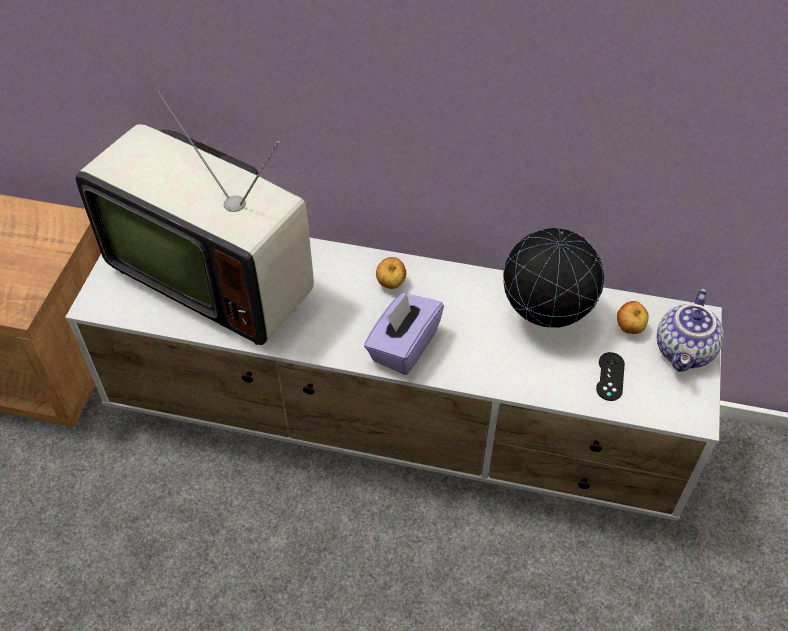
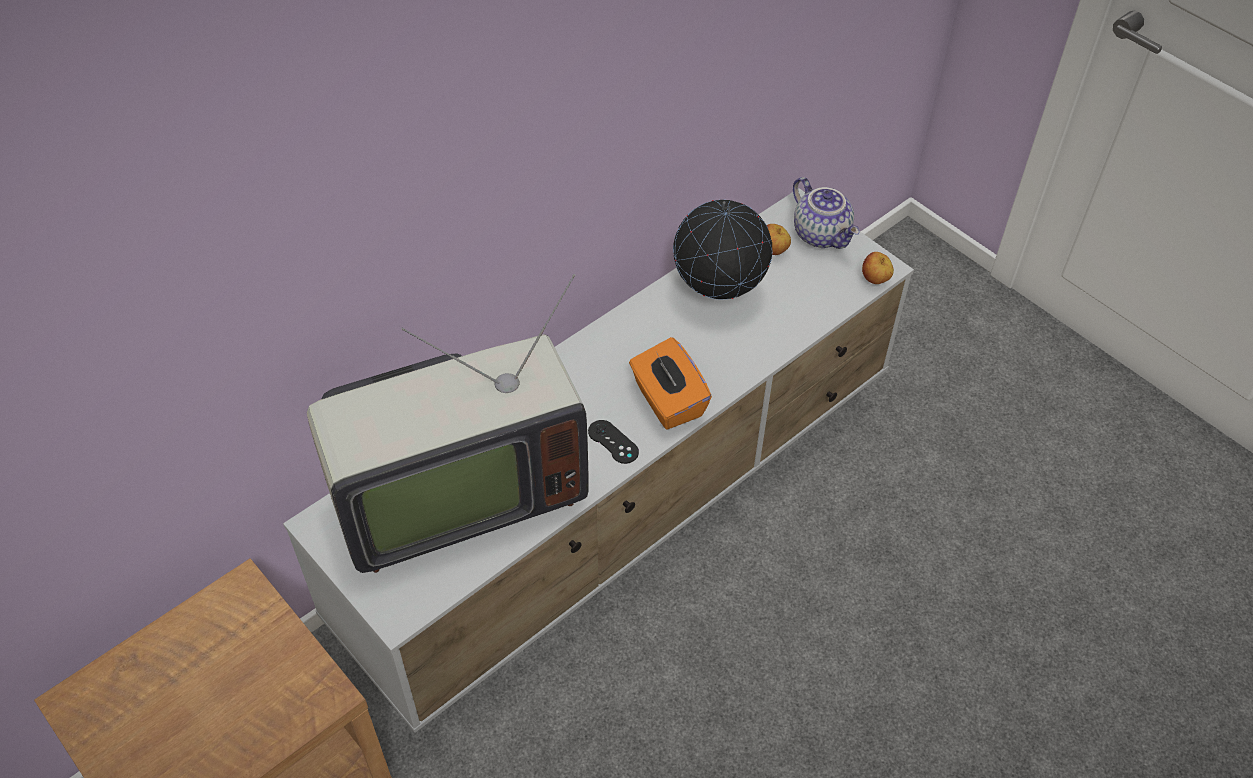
camera: 55 degrees left, 0 degrees up
purple tissue box [364,293,444,375] -> orange tissue box [629,337,712,430]
apple [376,257,406,289] -> apple moved to [862,252,894,284]
black game controller [596,352,625,401] -> black game controller moved to [588,420,639,464]

